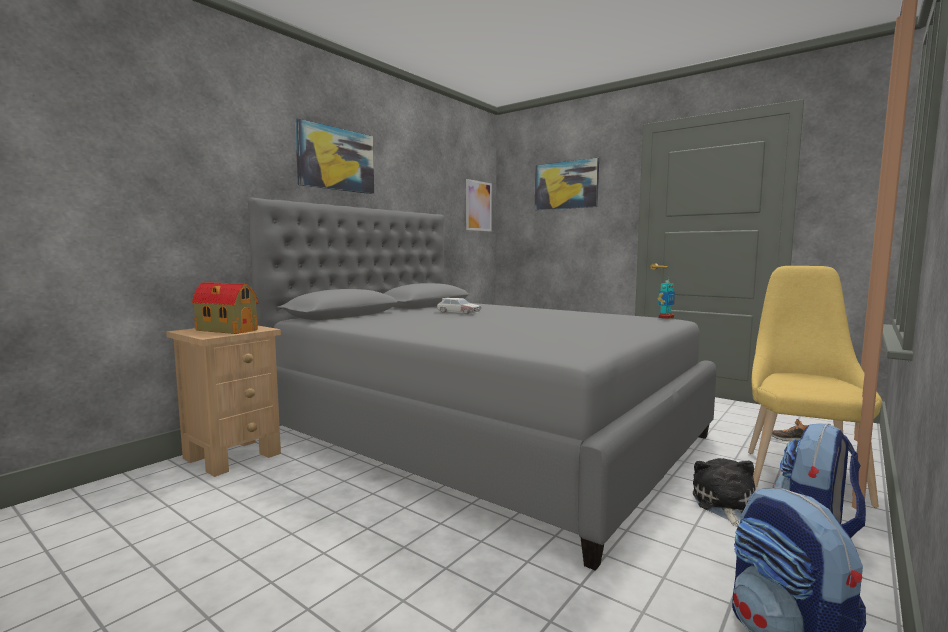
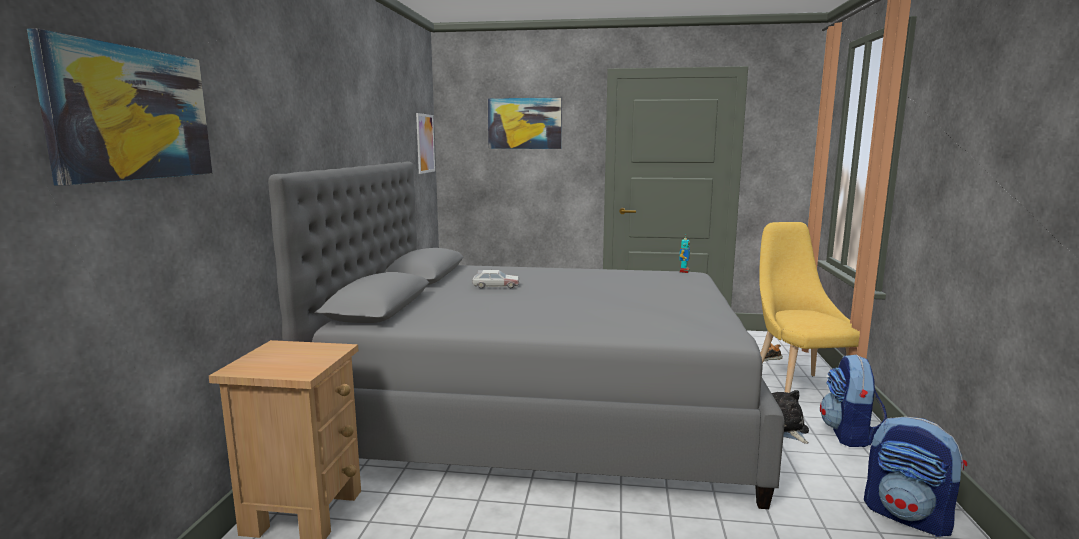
camera: 30 degrees left, 5 degrees up
toy house [192,282,258,334] -> none
picture [295,118,374,194] -> picture moved to [27,28,212,186]

